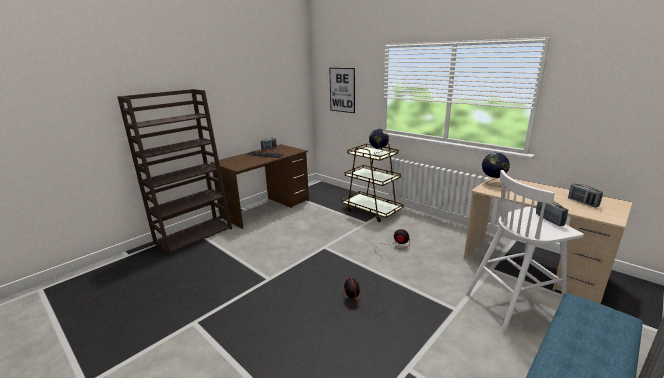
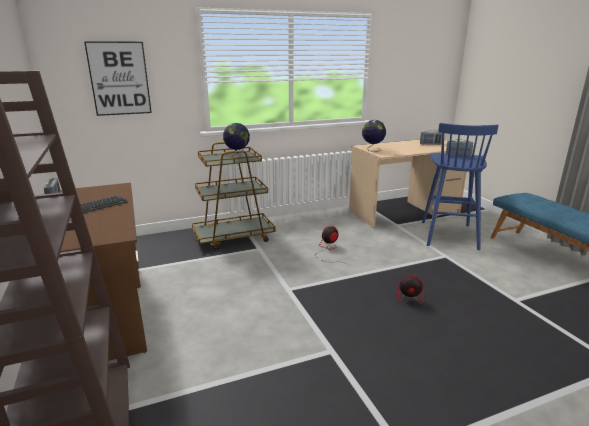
camera: 65 degrees left, 0 degrees up
white stool [466,170,584,334] -> blue stool [422,123,498,250]

